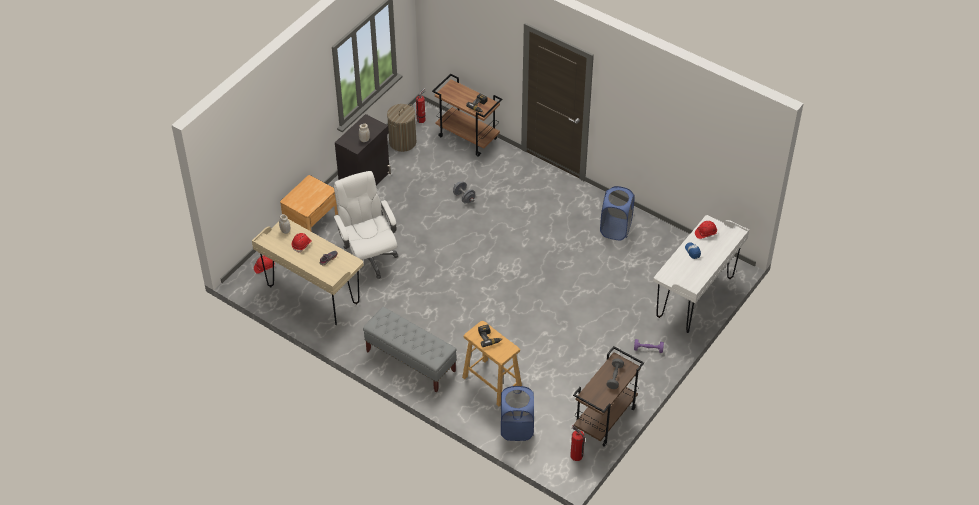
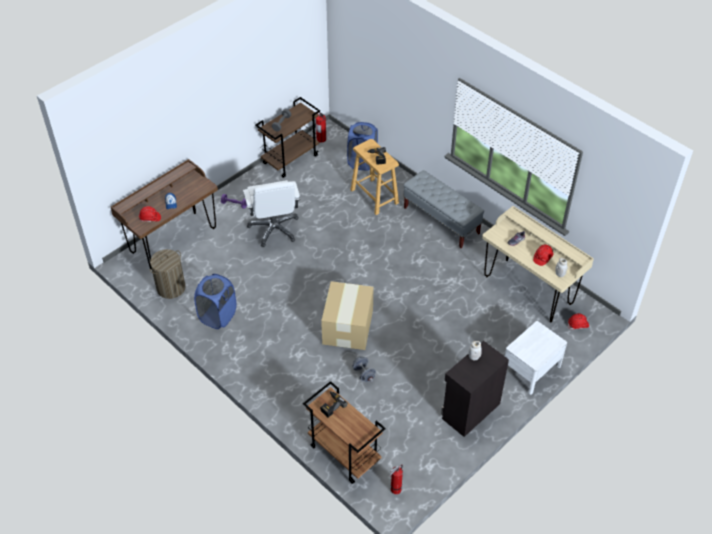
camera: 170 degrees left, 0 degrees up
brown nightstand [280,175,338,232] -> white nightstand [505,321,567,395]
white office chair [333,171,398,279] -> white office chair moved to [243,180,300,247]
laundry basket [387,104,416,152] -> laundry basket moved to [150,249,185,299]
white desk [653,215,749,333] -> brown desk [111,159,218,269]
none -> cardboard box [321,281,374,350]

